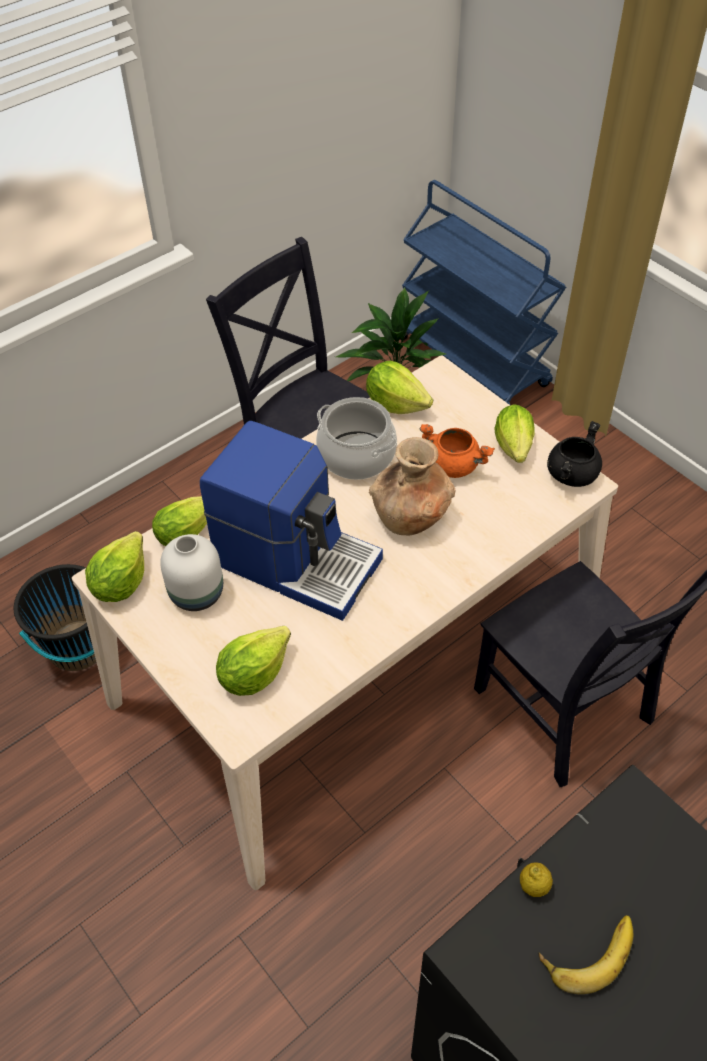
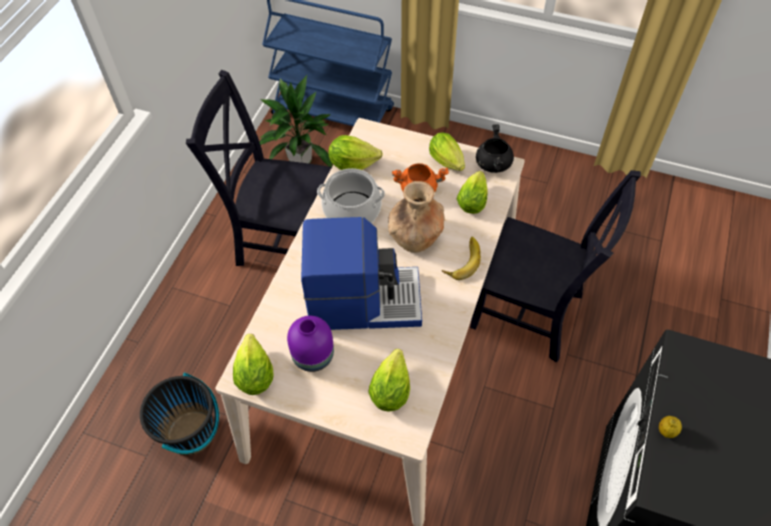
camera: 30 degrees left, 5 degrees up
lettuce [152,496,207,546] -> lettuce moved to [457,171,488,214]
white vase [160,534,223,611] -> purple vase [287,316,334,372]
banana [538,915,633,994] -> banana moved to [442,237,481,280]

